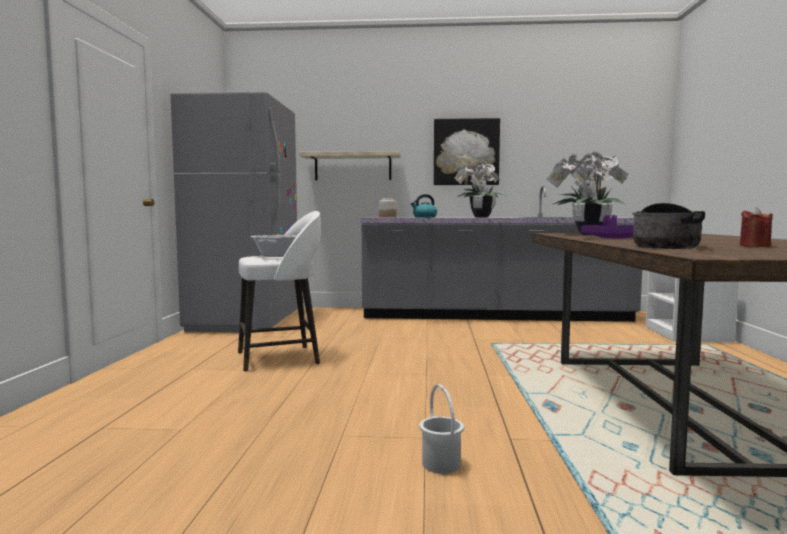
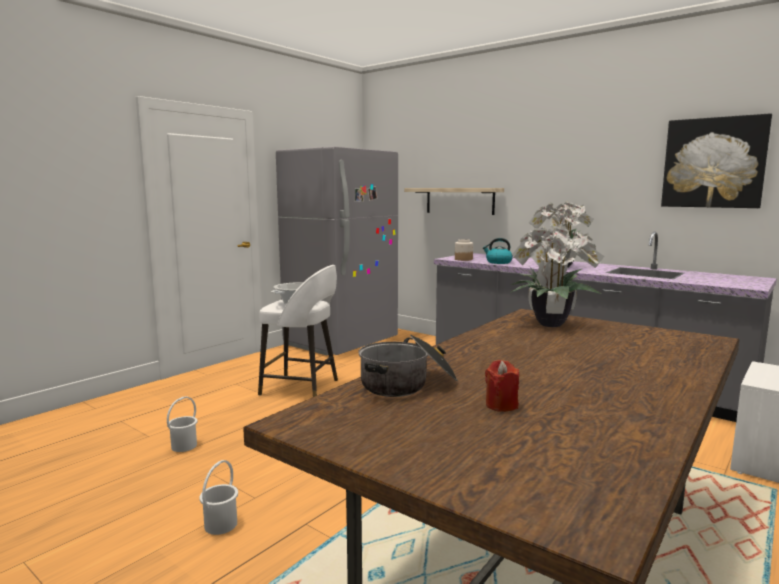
camera: 35 degrees right, 5 degrees up
picture [434,118,500,185] -> picture moved to [661,113,772,208]
purple tray [580,215,634,239] -> none
none -> white bucket [167,396,198,452]

